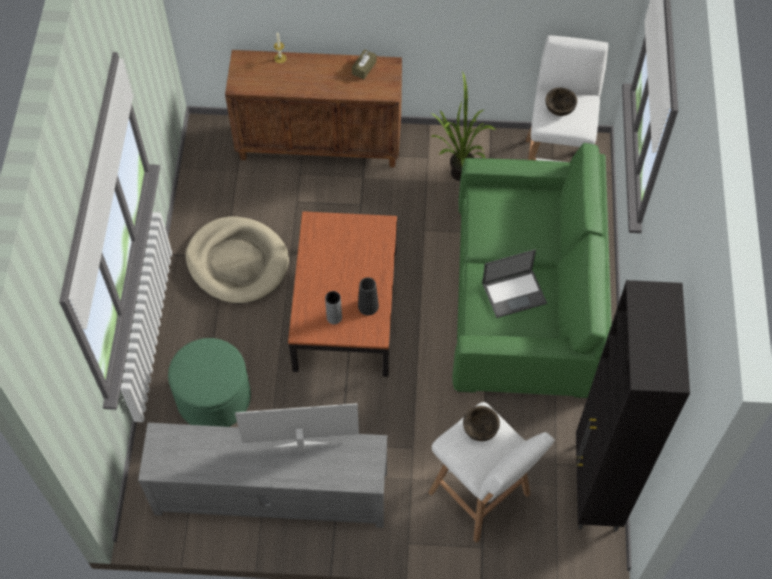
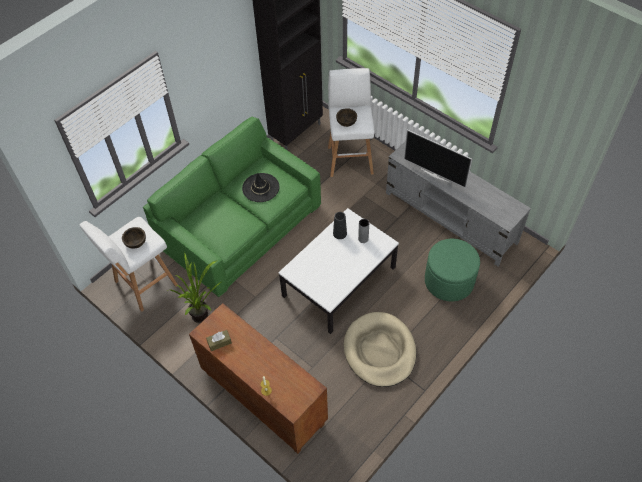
camera: 140 degrees left, 5 degrees down
brown coffee table [288,211,397,377] -> white coffee table [279,208,399,334]
laptop [482,249,547,318] -> black hat [242,173,279,202]

